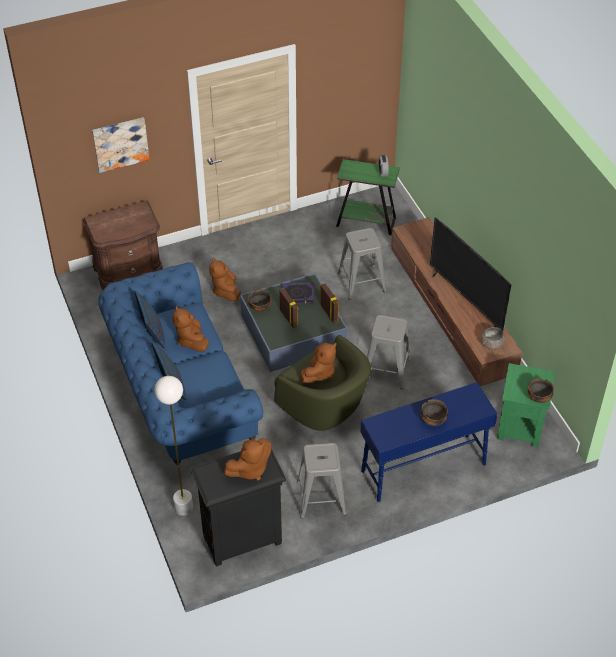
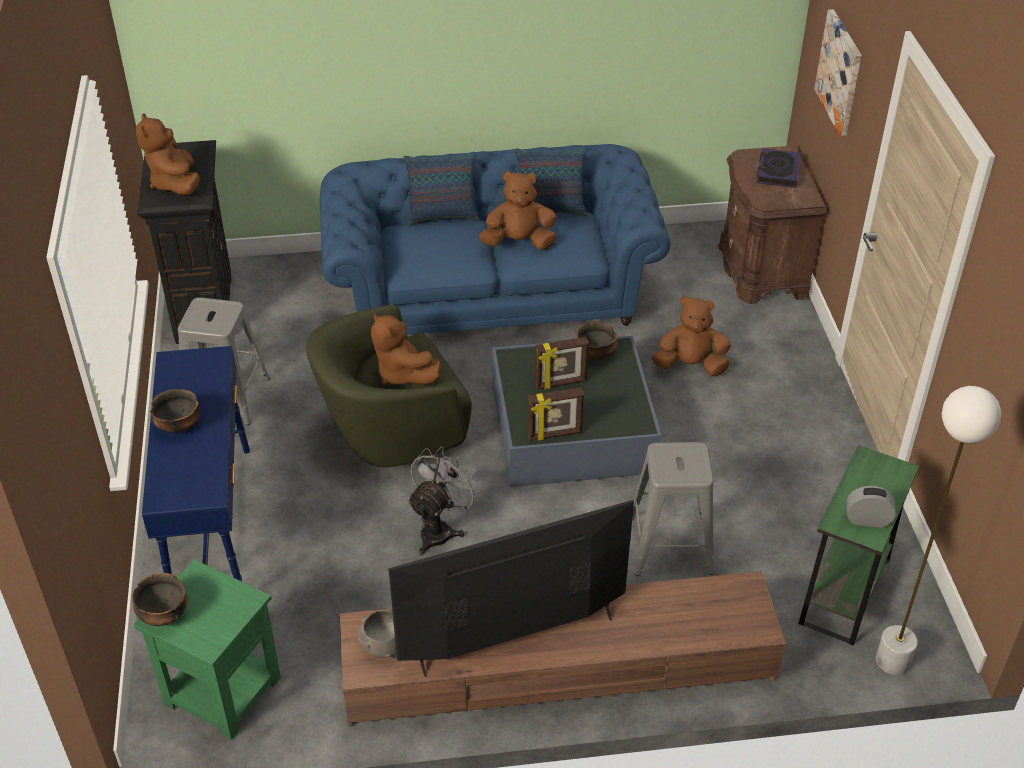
camera: 105 degrees right, 5 degrees down
white floor lamp [154,376,193,516] -> white floor lamp moved to [876,386,1001,675]
book [283,283,314,304] -> book moved to [757,148,801,188]
grey stool [367,315,411,389] -> grey fan [407,447,481,555]

